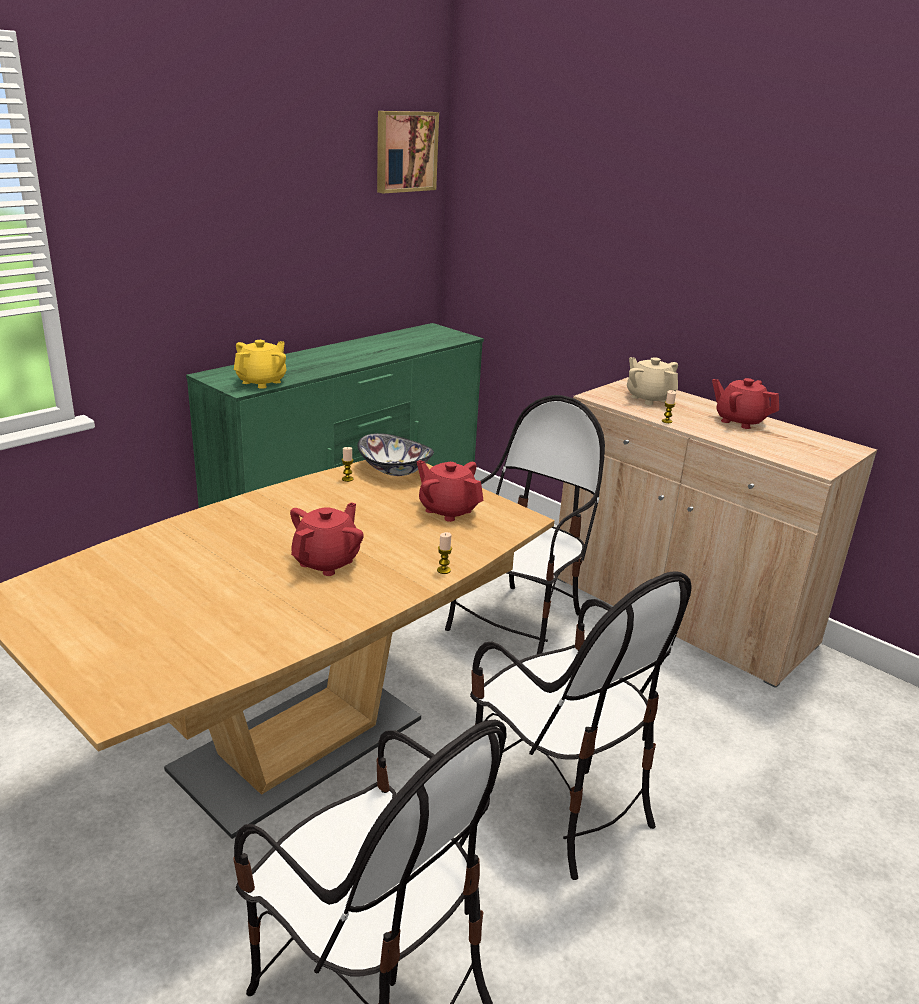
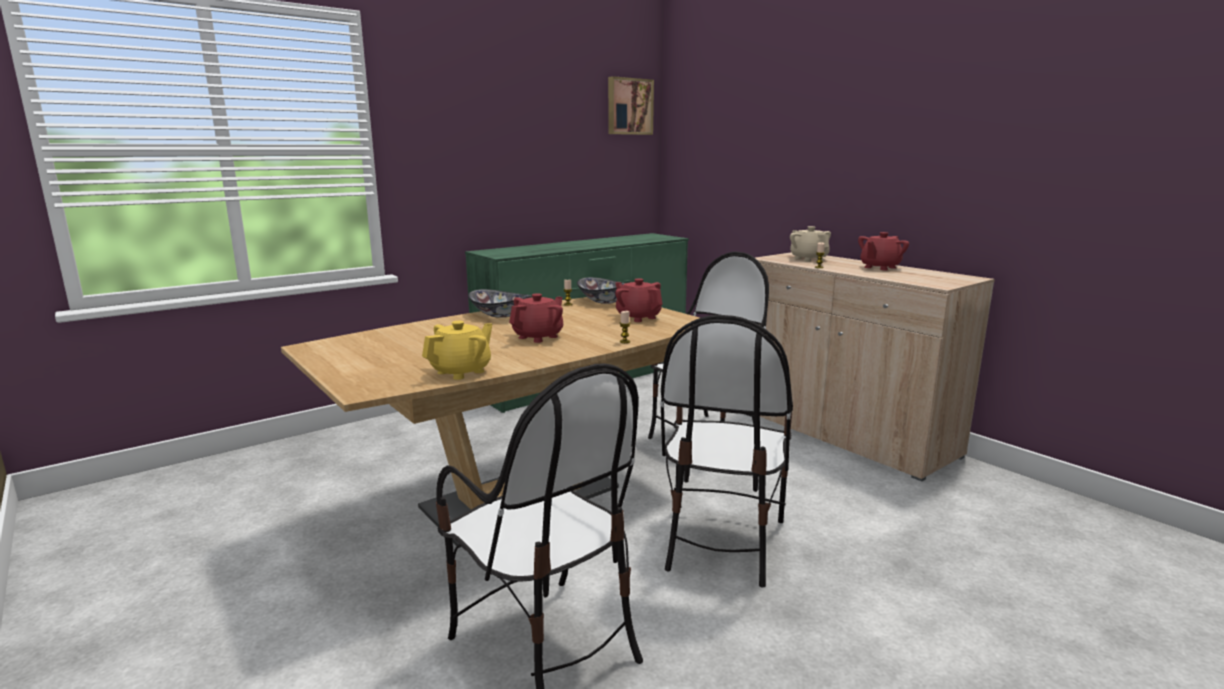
camera: 10 degrees right, 10 degrees down
yellow teapot [234,340,286,389] -> yellow teapot moved to [422,321,492,380]
chair [470,571,692,880] -> chair turned 45 degrees clockwise [660,315,793,588]
red teapot [712,378,779,429] -> red teapot turned 90 degrees counterclockwise [858,232,909,270]
none -> bowl [468,289,531,318]

